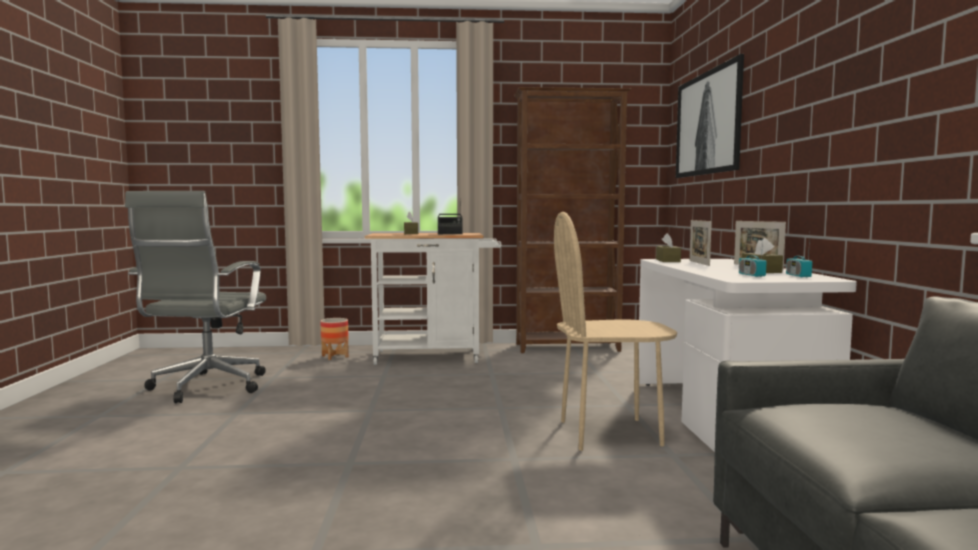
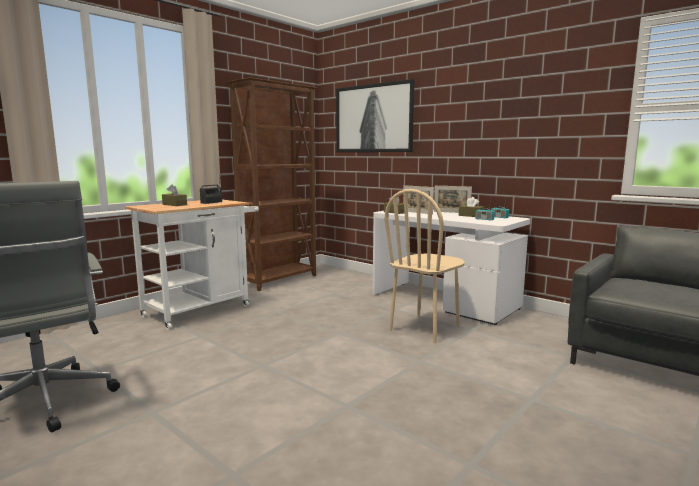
camera: 45 degrees left, 5 degrees up
planter [320,318,349,360] -> none

